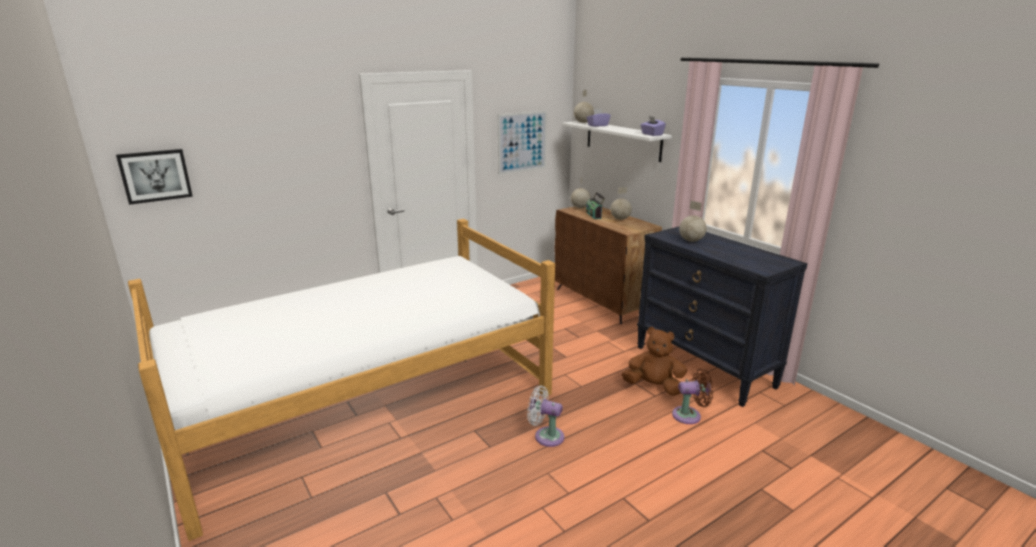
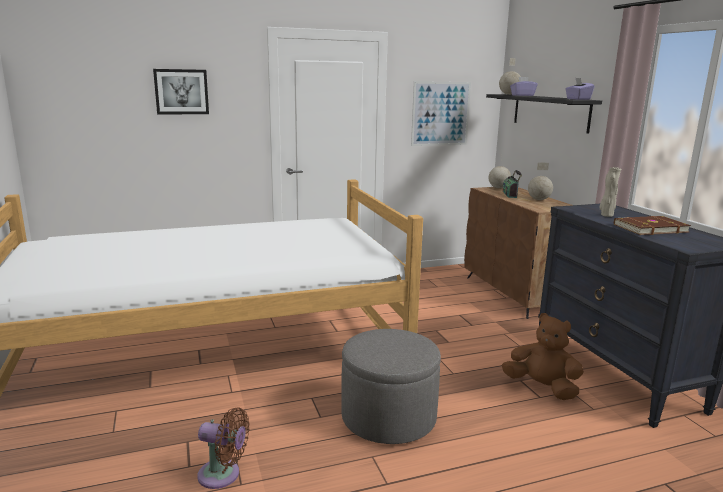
camera: 15 degrees right, 5 degrees down
picture [116,149,193,205] -> picture moved to [153,69,209,115]
white fan [527,386,564,447] -> grey ottoman [341,329,441,444]
white shelf [563,121,672,162] -> black shelf [486,94,602,134]
brown fan [672,369,713,424] -> brown fan moved to [197,407,250,489]
globe [679,201,707,242] -> beige vase [600,167,621,217]
none -> brown book [614,216,691,235]

